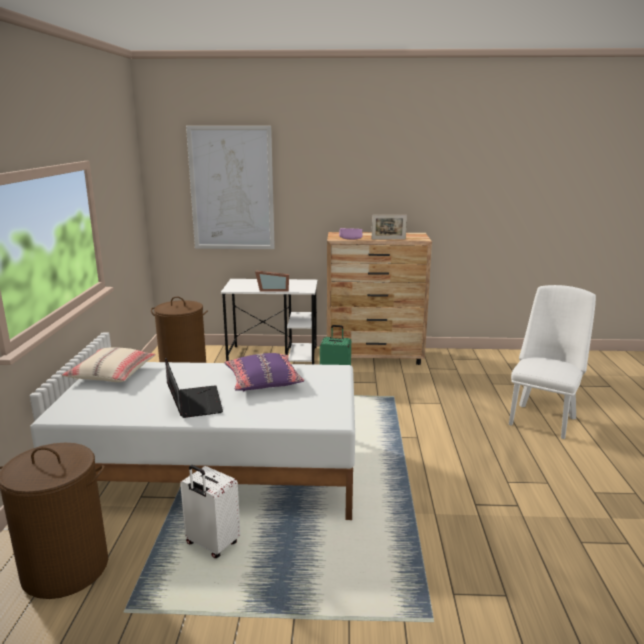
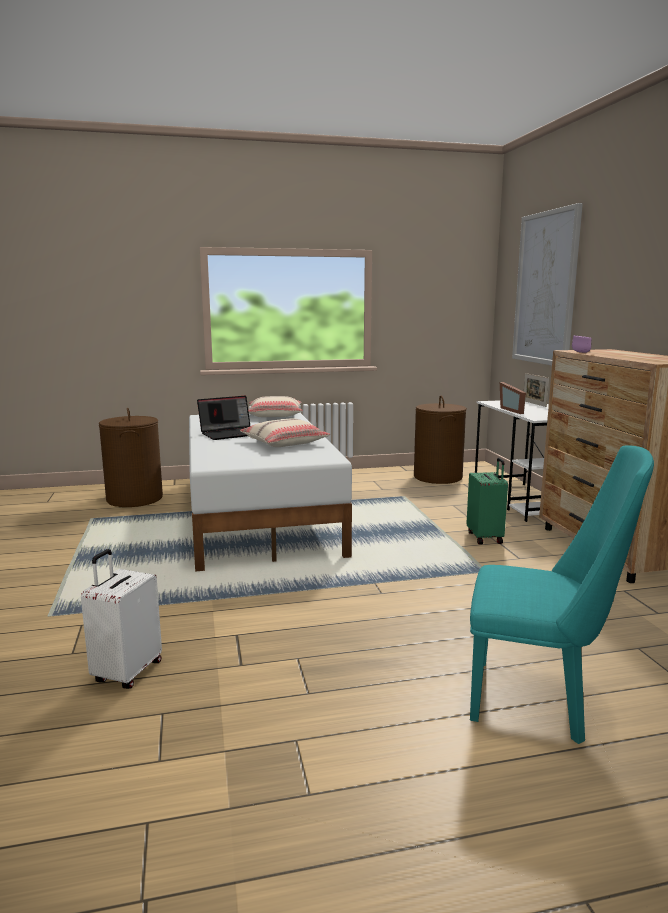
camera: 75 degrees right, 5 degrees down
white suitcase [180,465,241,558] -> white suitcase moved to [81,549,162,689]
purple pillow [224,353,304,392] -> beige pillow [240,418,330,447]
picture frame [372,214,407,239] -> picture frame moved to [524,373,549,407]
white chair [509,285,596,439] -> turquoise chair [470,446,654,744]

